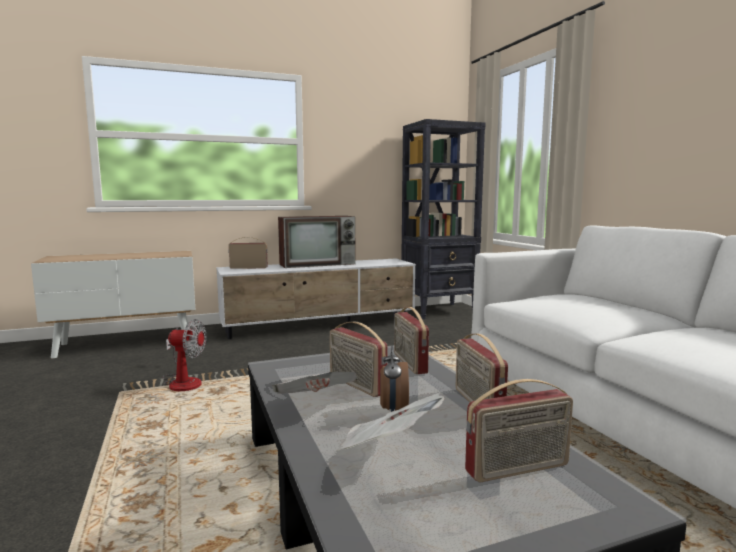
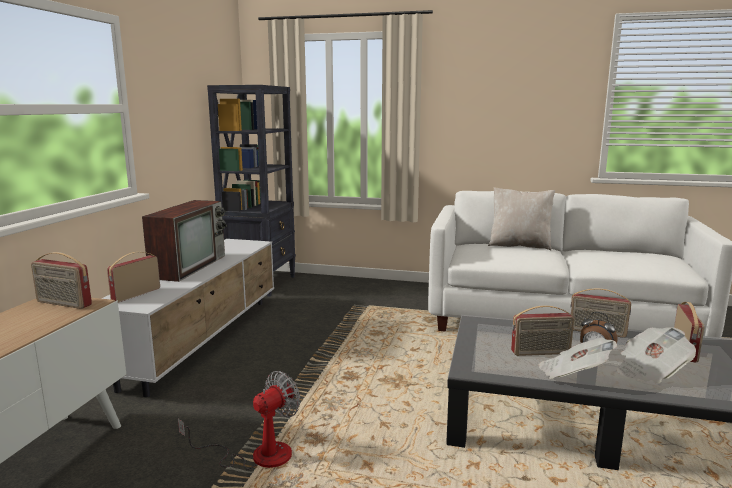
camera: 55 degrees left, 5 degrees up
radio [394,307,429,374] -> radio moved to [31,252,92,309]
none -> beige pillow [488,187,555,250]

